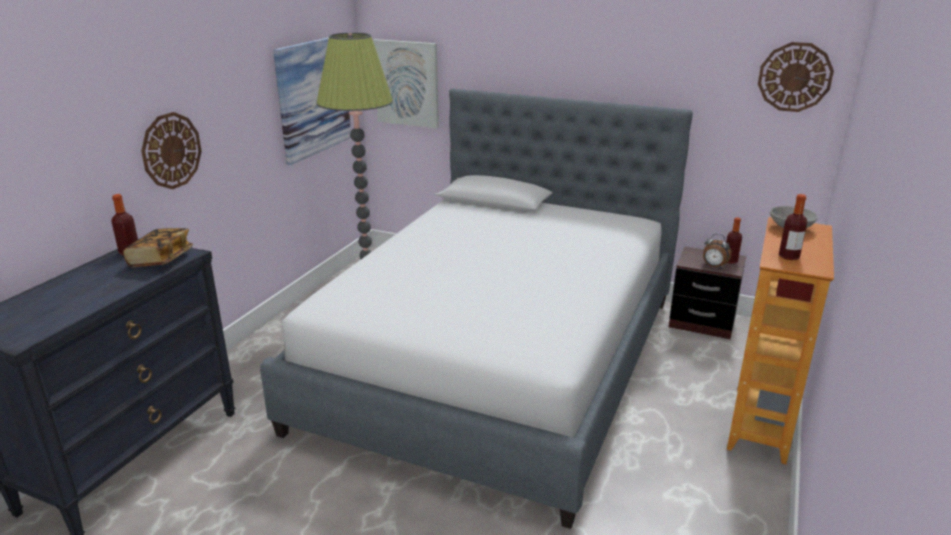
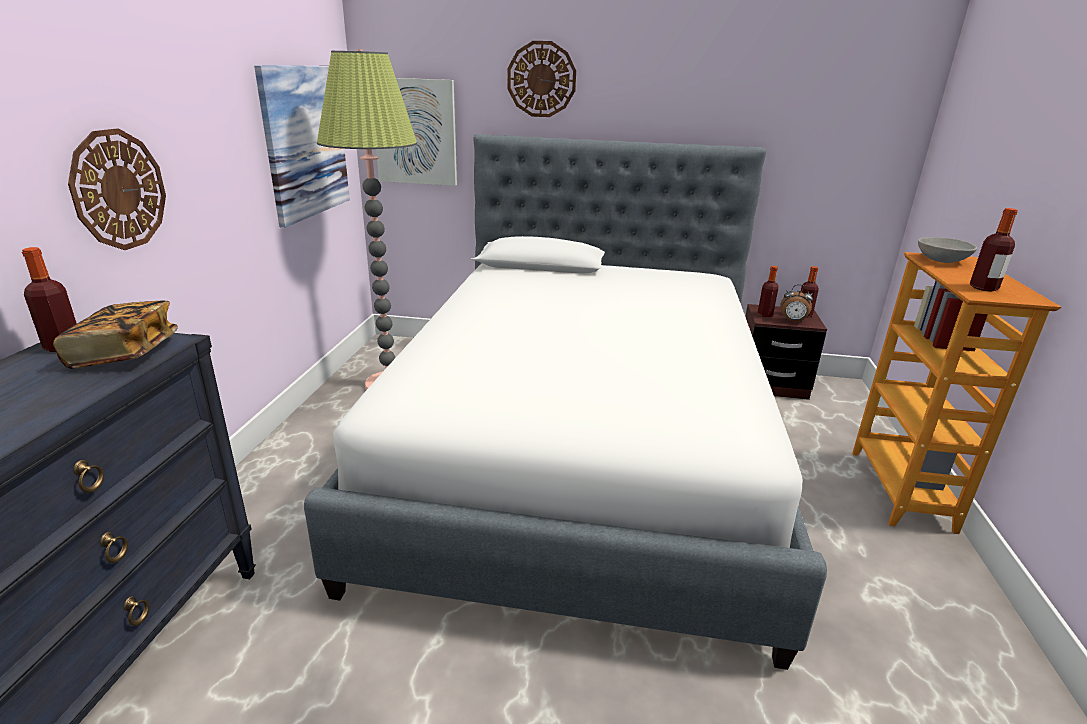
camera: 15 degrees left, 0 degrees up
wall clock [758,42,834,112] -> wall clock moved to [507,41,576,117]
none -> bottle [757,266,779,317]

